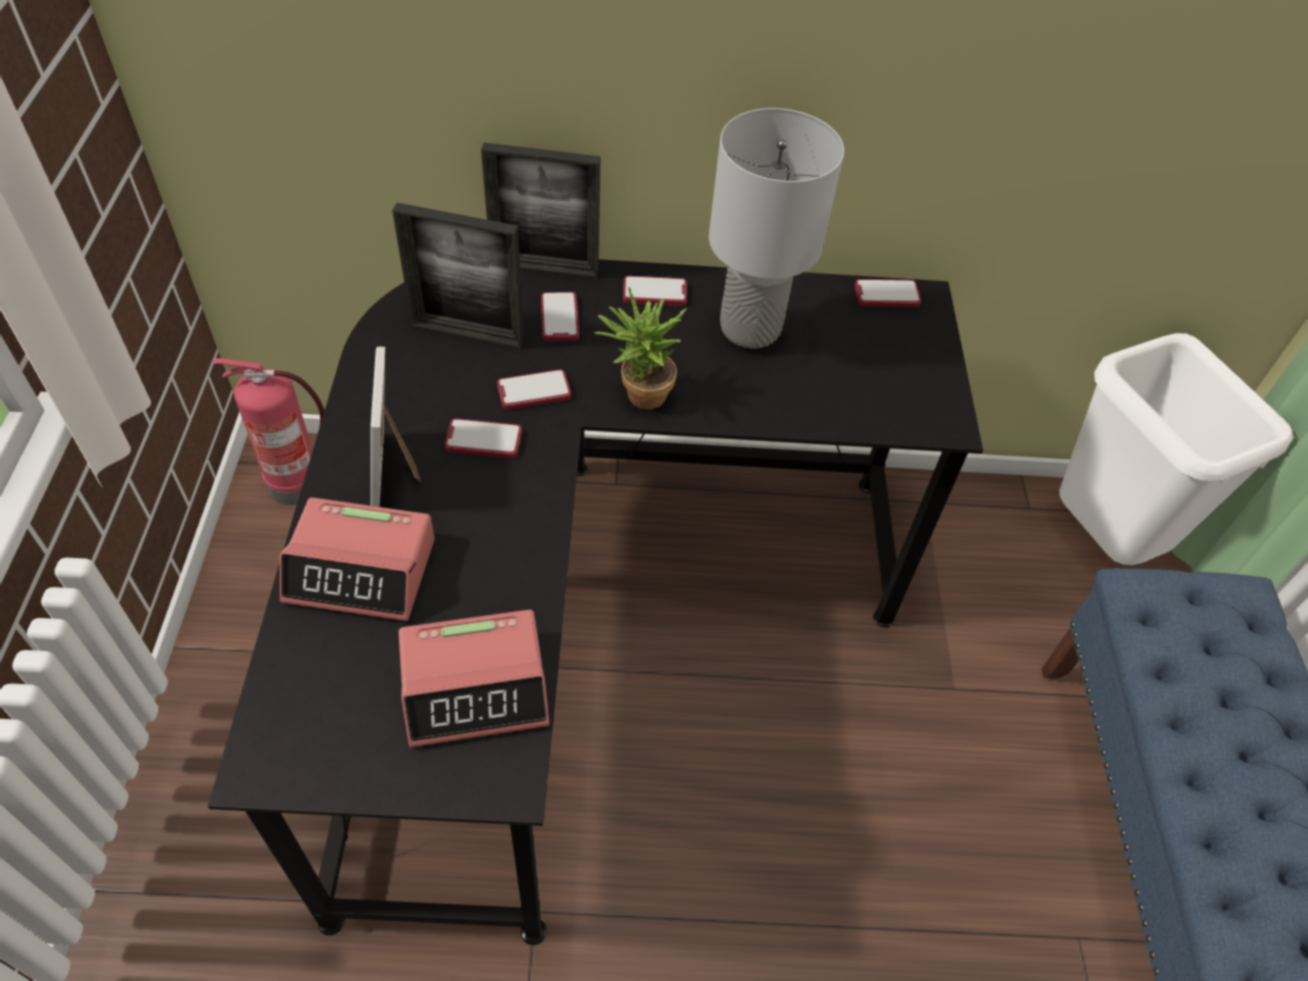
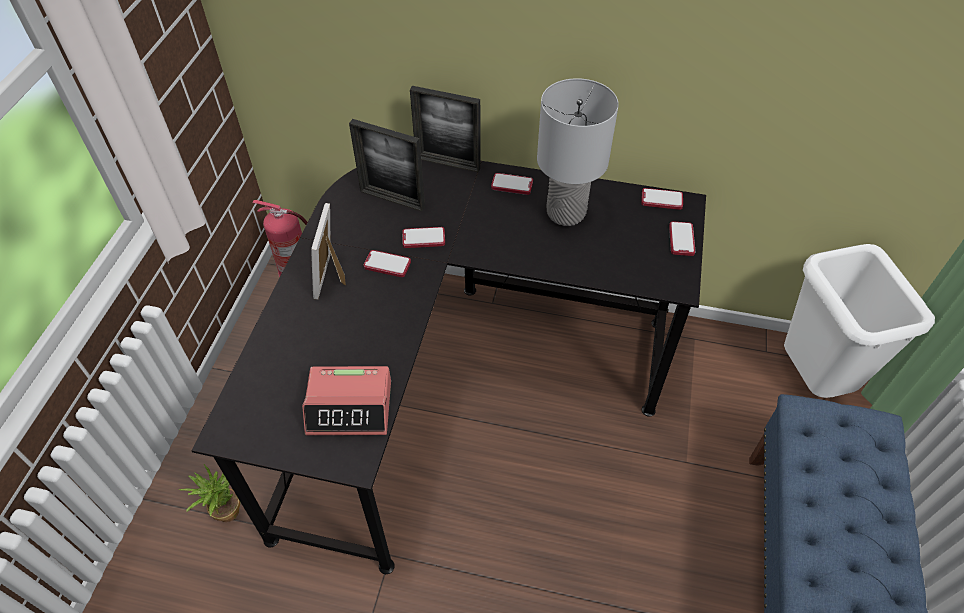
camera: 15 degrees right, 0 degrees up
alarm clock [280,497,435,621] -> none
phone [541,292,579,341] -> phone moved to [669,221,695,256]
potted plant [594,286,687,410] -> potted plant moved to [179,464,240,522]

